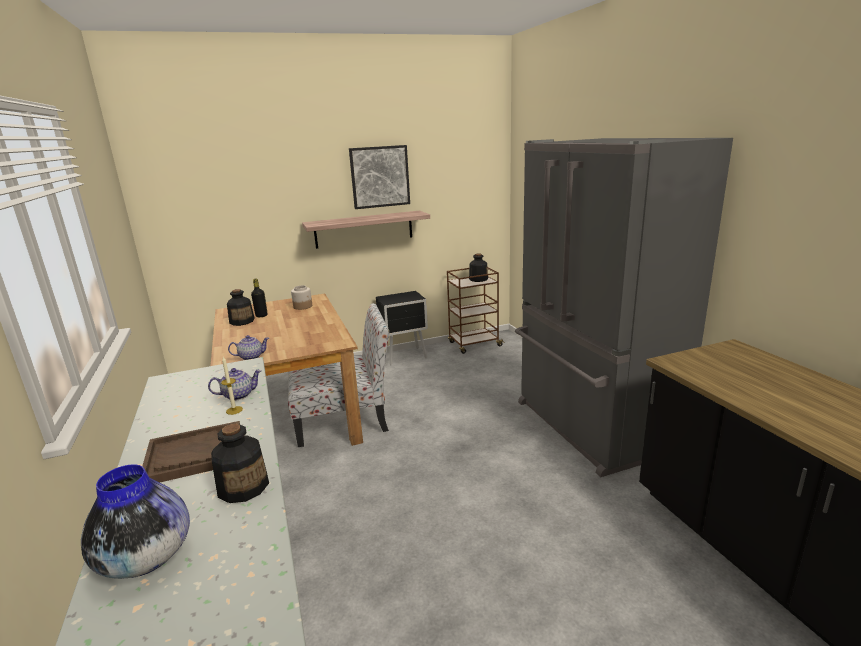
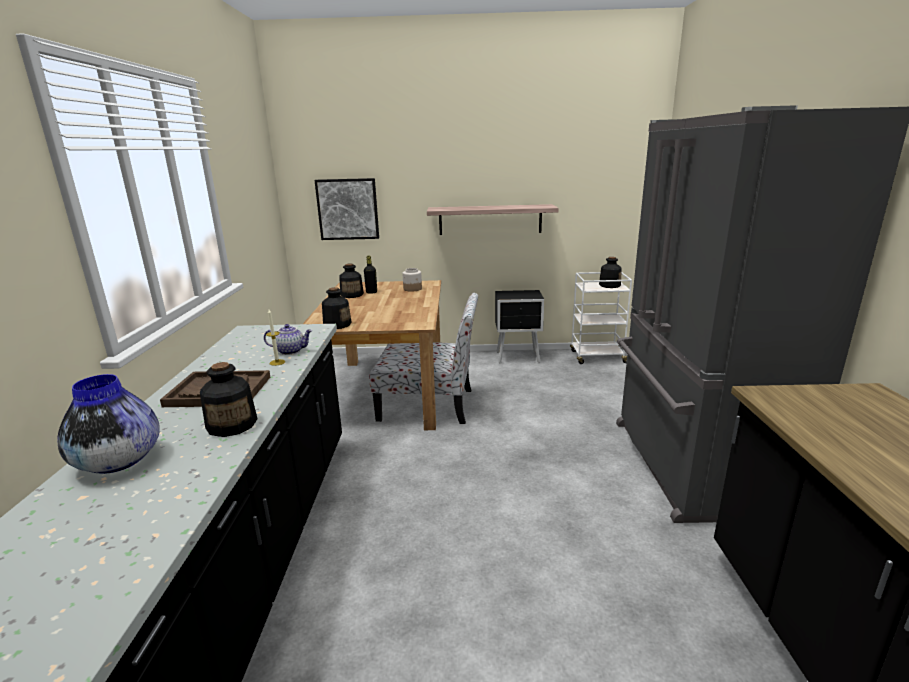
camera: 20 degrees right, 0 degrees up
teapot [228,335,269,360] -> bottle [322,287,352,329]
picture [349,145,410,209] -> picture moved to [314,178,379,240]
brown cart [447,267,505,354] -> white cart [570,272,632,364]

